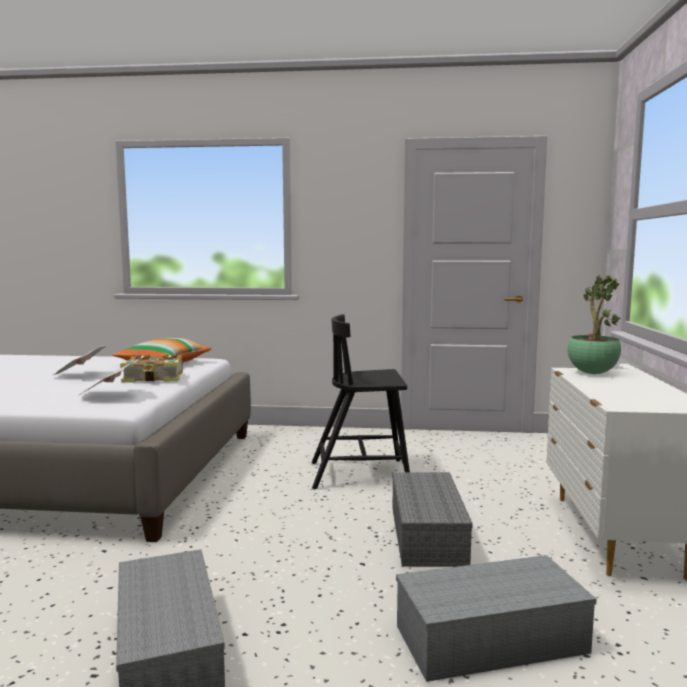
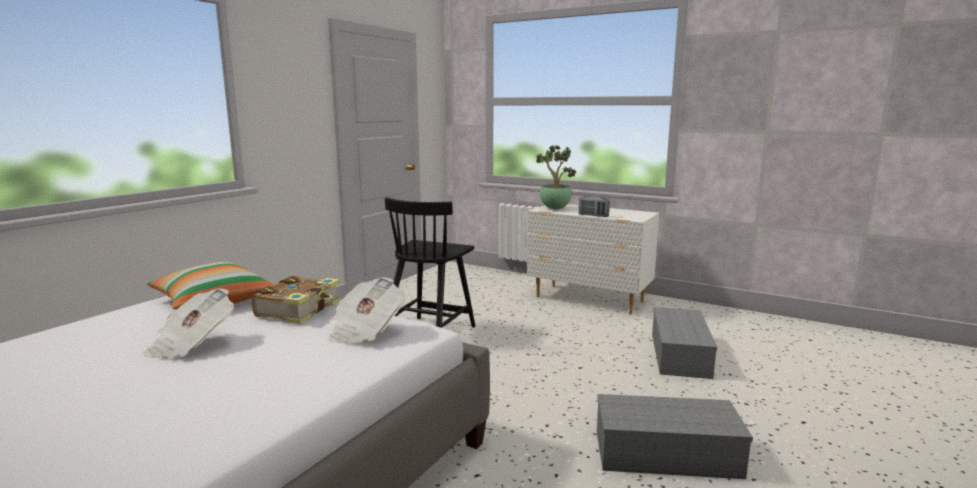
camera: 65 degrees left, 5 degrees up
grey storage box [392,472,473,567] -> none
none -> radio [579,196,610,217]

